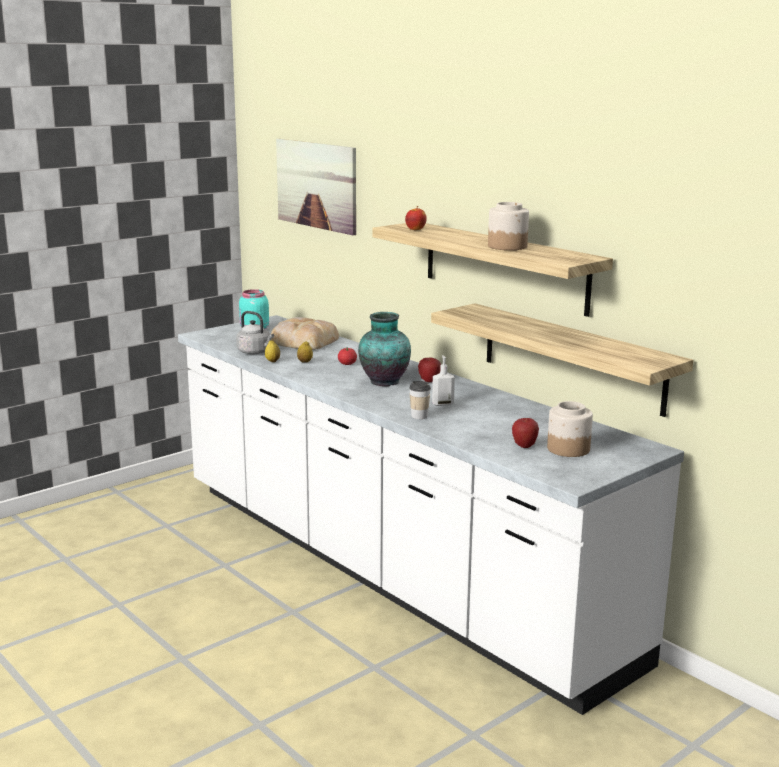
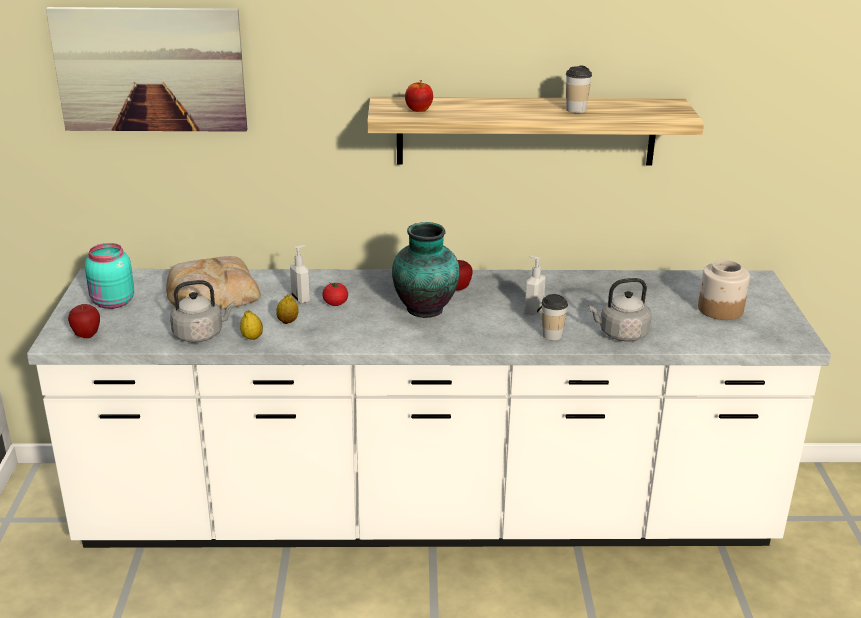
camera: 50 degrees left, 10 degrees up
shelf [431,303,693,417] -> none
jar [488,202,529,250] -> cup [566,65,592,113]
apple [512,418,539,448] -> apple moved to [68,304,100,338]
none -> soap dispenser [290,245,310,303]
none -> grey kettle [588,278,652,341]

